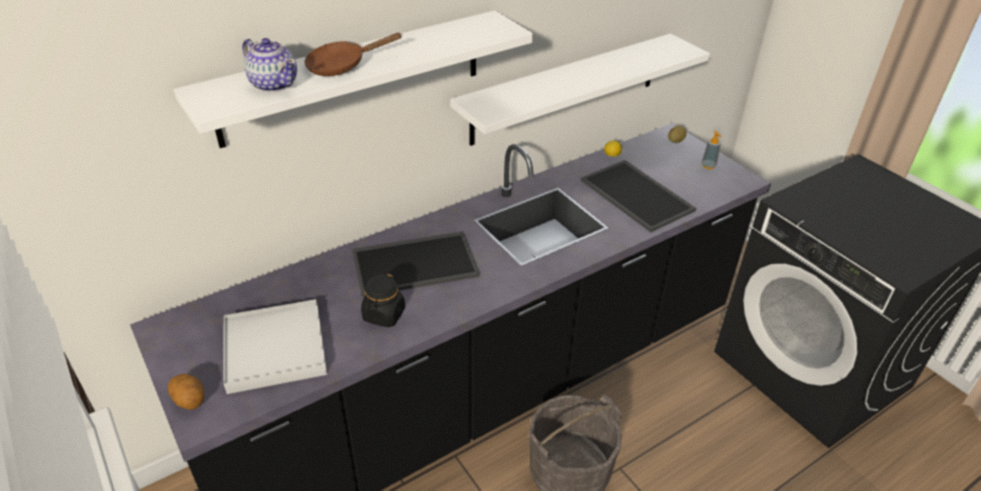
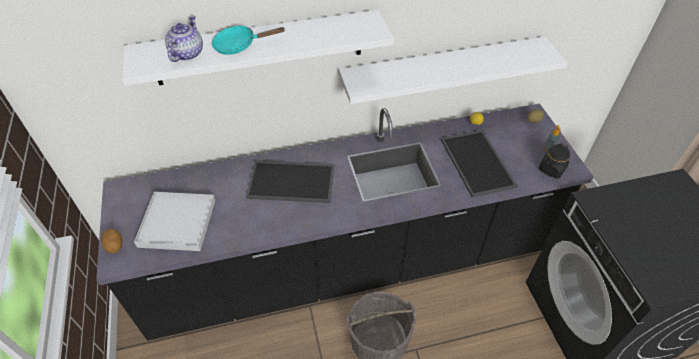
camera: 20 degrees right, 10 degrees up
teapot [242,38,297,92] -> teapot turned 135 degrees counterclockwise [165,15,203,62]
brown frying pan [304,33,402,76] -> turquoise frying pan [212,26,286,55]
black jar [361,273,405,327] -> black jar moved to [539,143,570,179]

